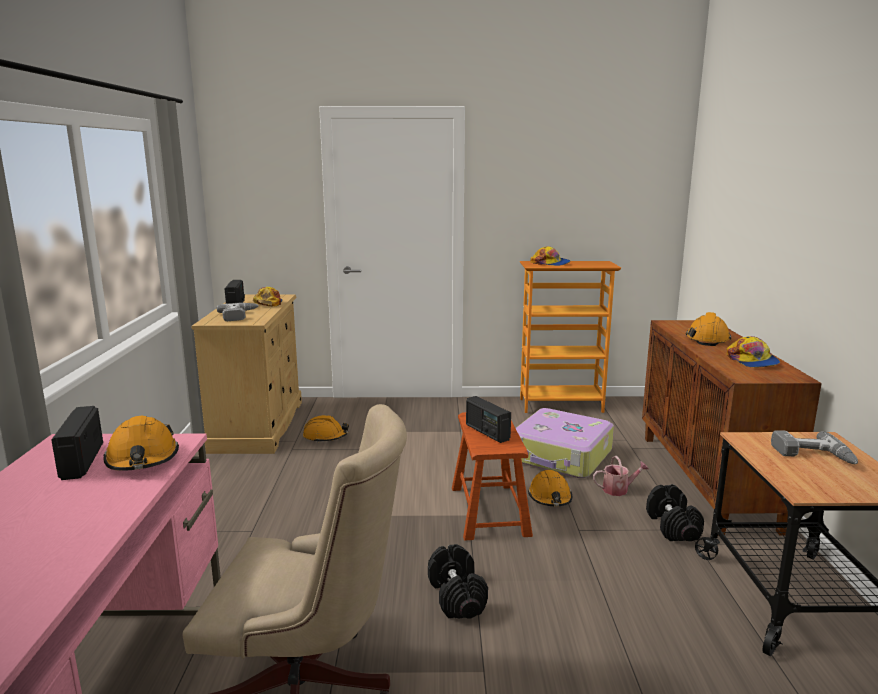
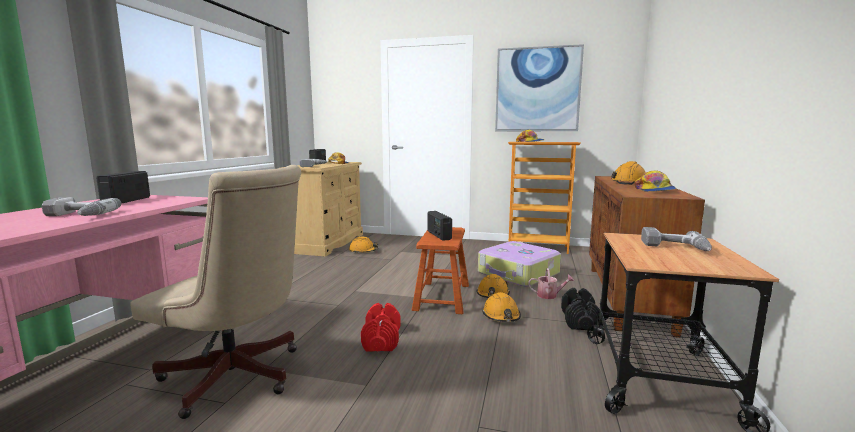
camera: 15 degrees right, 5 degrees down
orange hard hat [103,416,179,471] -> orange hard hat moved to [482,292,521,322]
black dumbbell [428,544,488,619] -> red dumbbell [361,303,401,351]
none -> power drill [41,197,121,216]
none -> picture [495,44,584,131]

